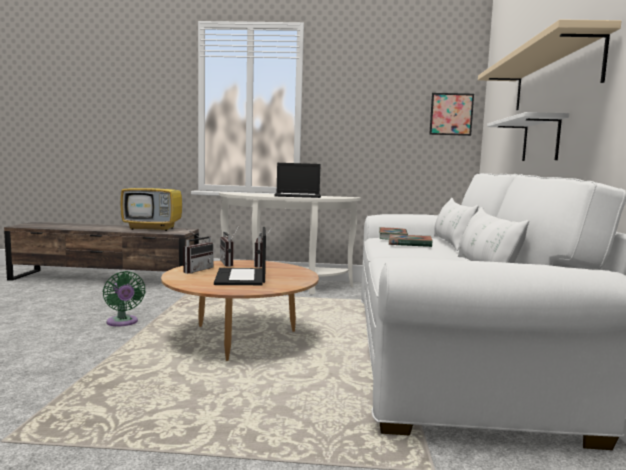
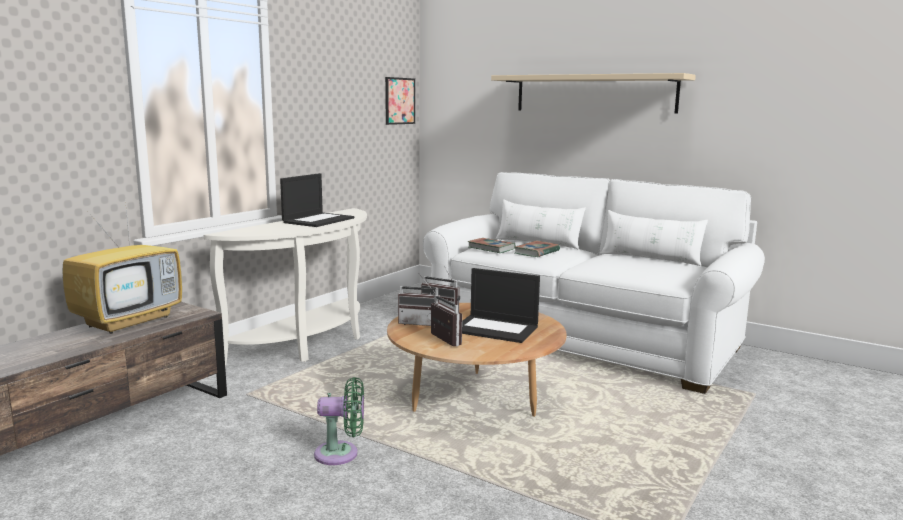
camera: 60 degrees left, 5 degrees up
white shelf [487,112,569,161] -> none

